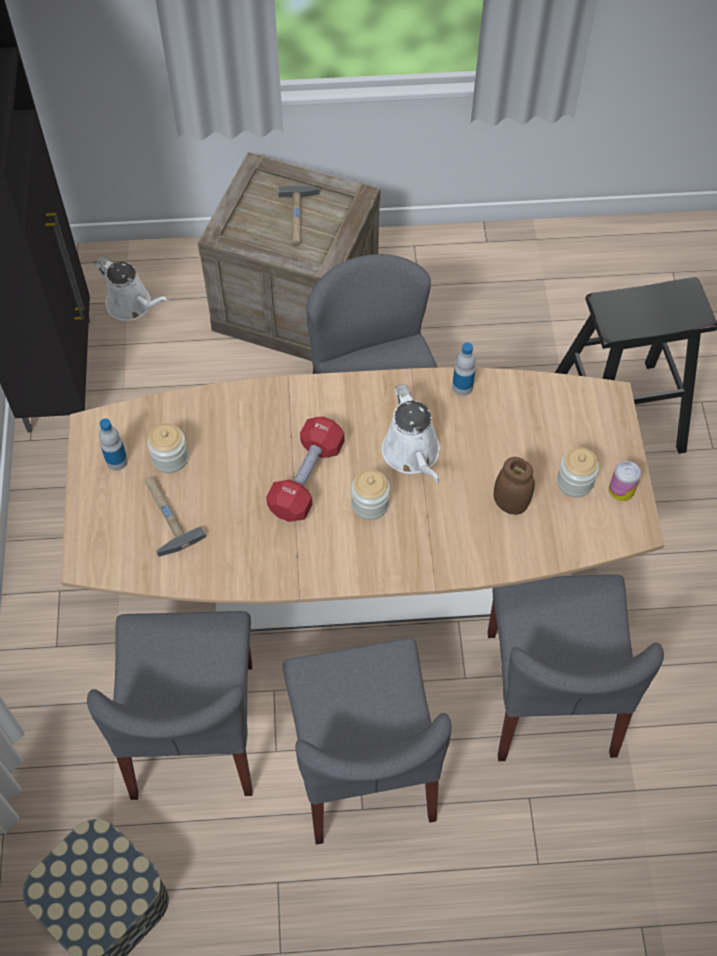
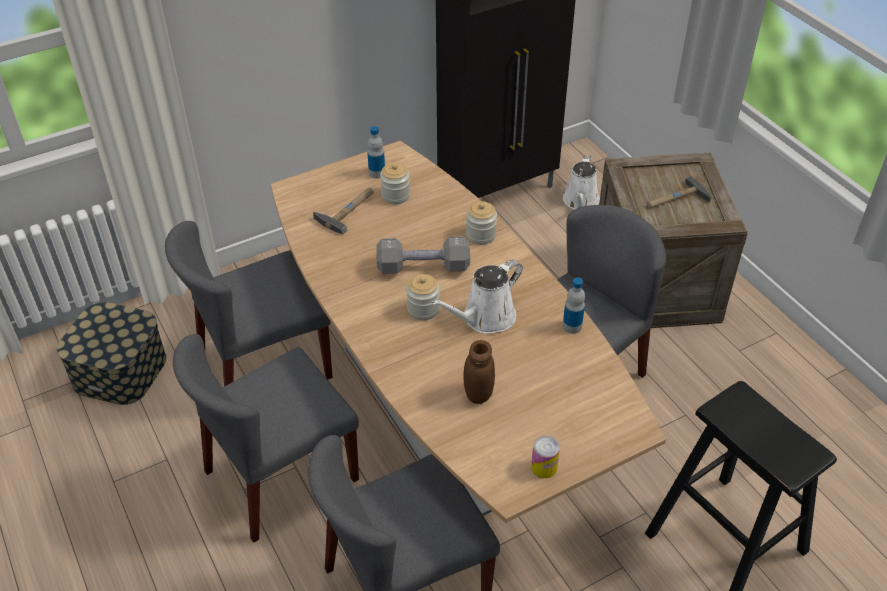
camera: 65 degrees right, 15 degrees down
red dumbbell [266,417,344,522] -> grey dumbbell [376,236,470,274]
jar [557,447,599,497] -> jar moved to [466,201,497,245]

